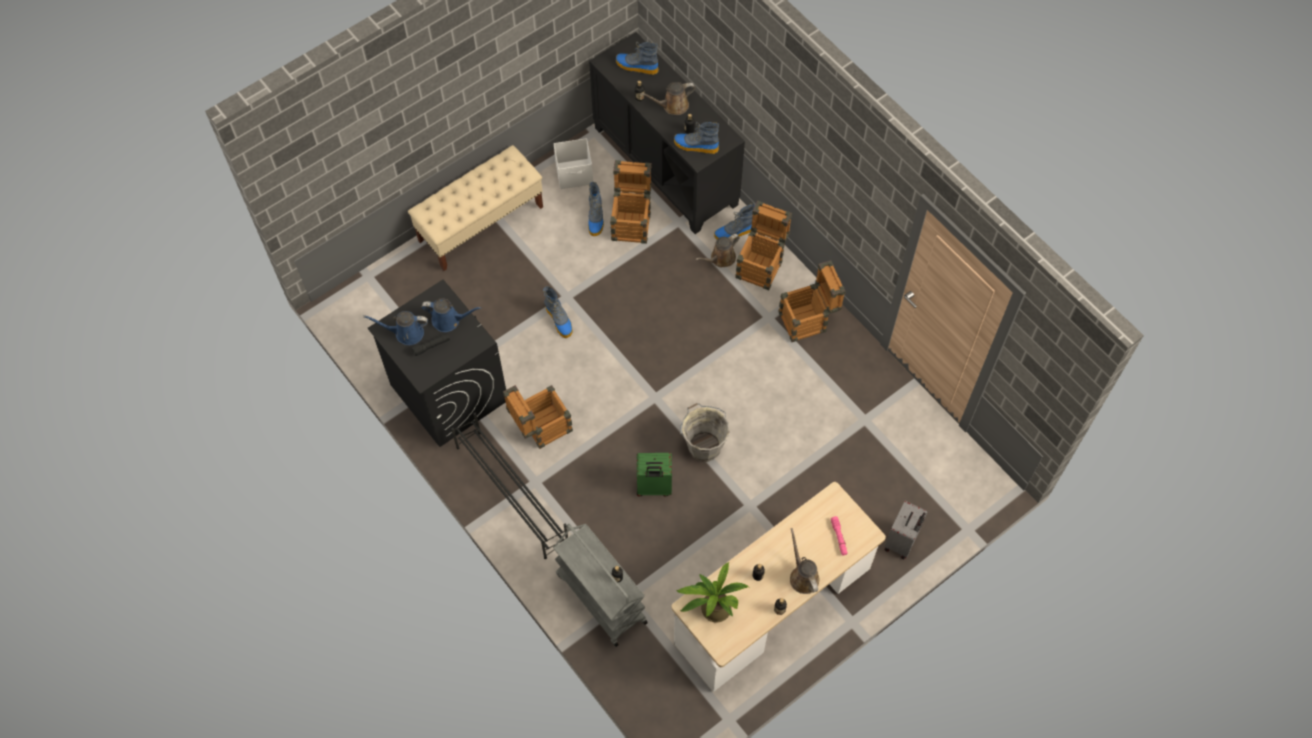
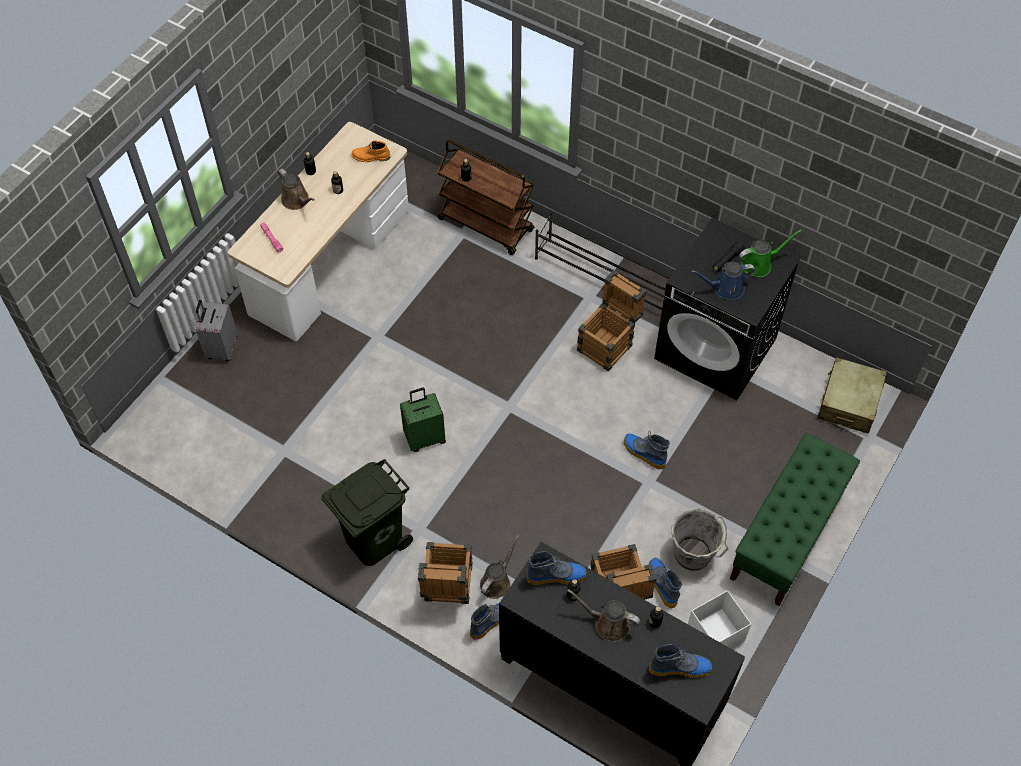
camera: 160 degrees right, 5 degrees down
blue watering can [363,311,428,345] -> green watering can [739,230,801,277]
beige bench [408,145,543,271] -> green bench [730,433,860,606]
grey cart [553,524,648,647] -> brown cart [437,140,534,255]
green suitcase [637,453,672,497] -> green suitcase moved to [400,388,446,452]
brown watering can [640,82,695,115] -> brown watering can turned 120 degrees counterclockwise [567,589,640,642]
potted plant [676,562,749,623] -> orange boot [351,140,390,162]
grey bucket [680,403,730,462] -> grey bucket moved to [672,508,728,571]
crate [779,260,846,342] -> green trash can [321,459,413,566]
none -> beige suitcase [817,357,887,434]

